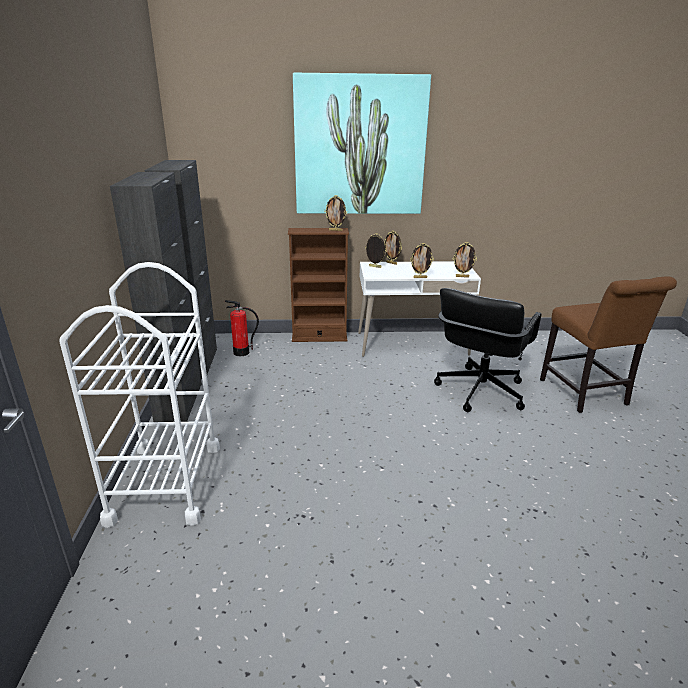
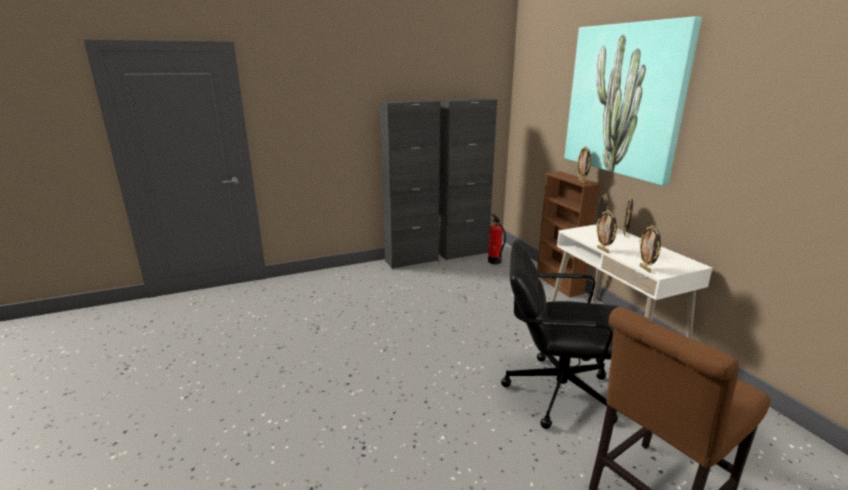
camera: 70 degrees right, 5 degrees down
white cart [59,262,220,528] -> none

